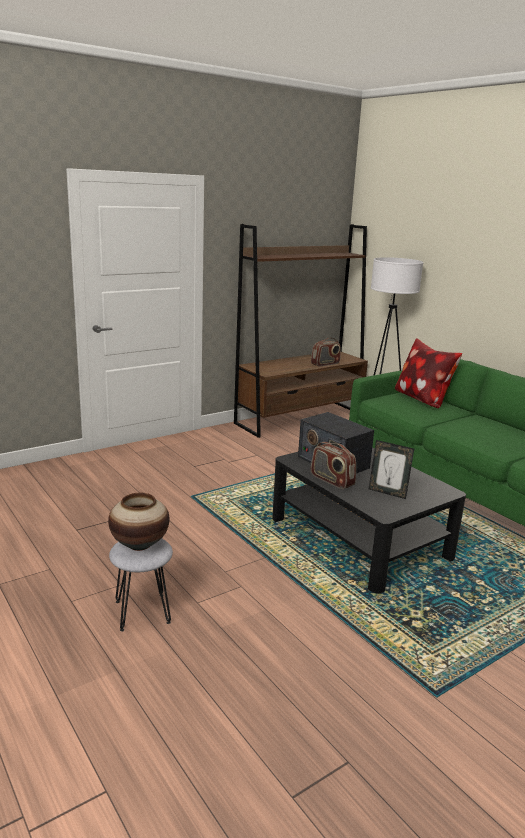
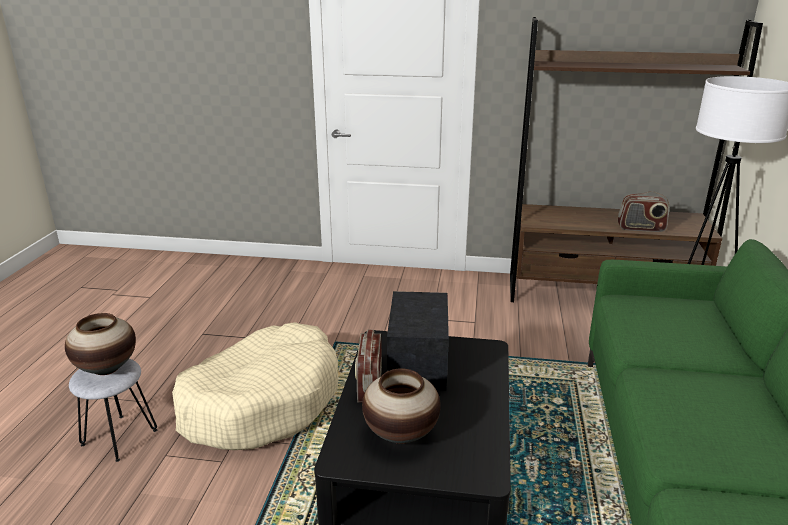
camera: 45 degrees right, 5 degrees up
picture frame [369,440,414,499] -> vase [362,368,441,444]
pillow [395,338,462,408] -> none
none -> beige dog bed [172,322,339,450]

